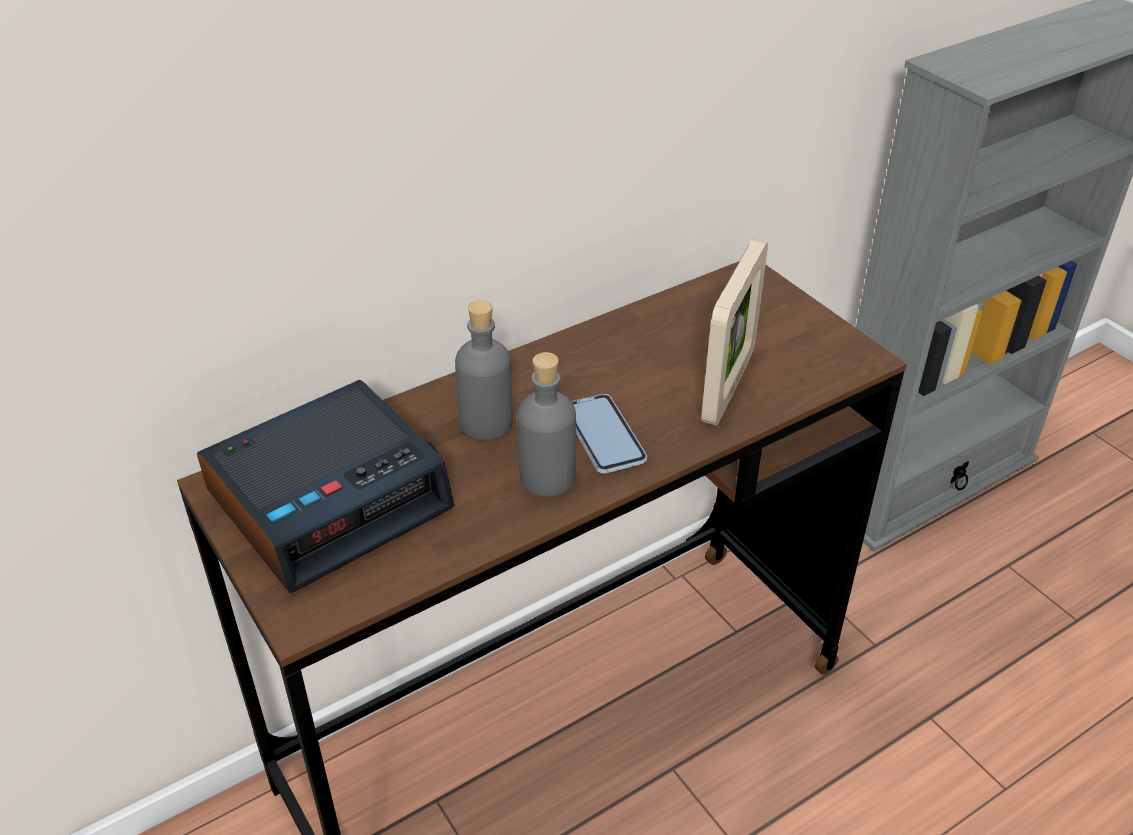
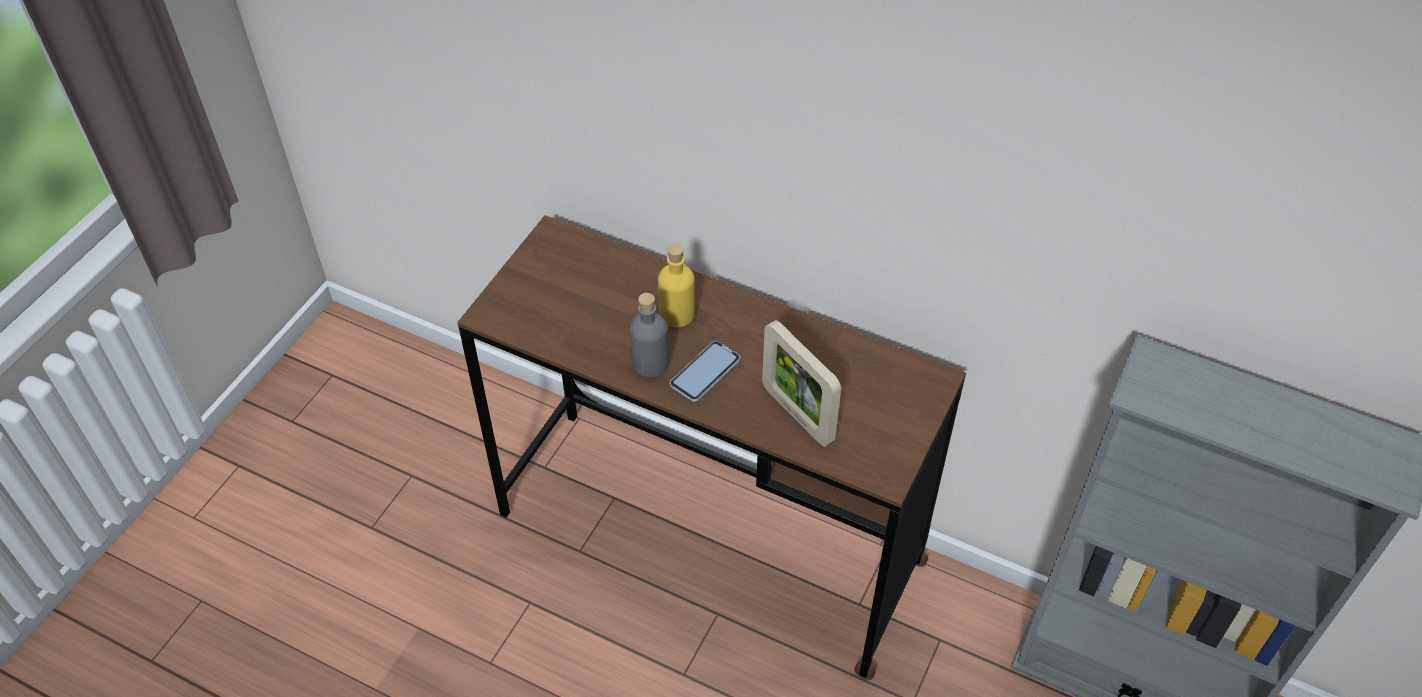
camera: 60 degrees right, 10 degrees up
alarm clock [197,380,454,593] -> none
grey bottle [455,300,513,440] -> yellow bottle [658,244,695,328]
picture frame [701,240,768,426] -> picture frame turned 60 degrees clockwise [762,320,841,447]

